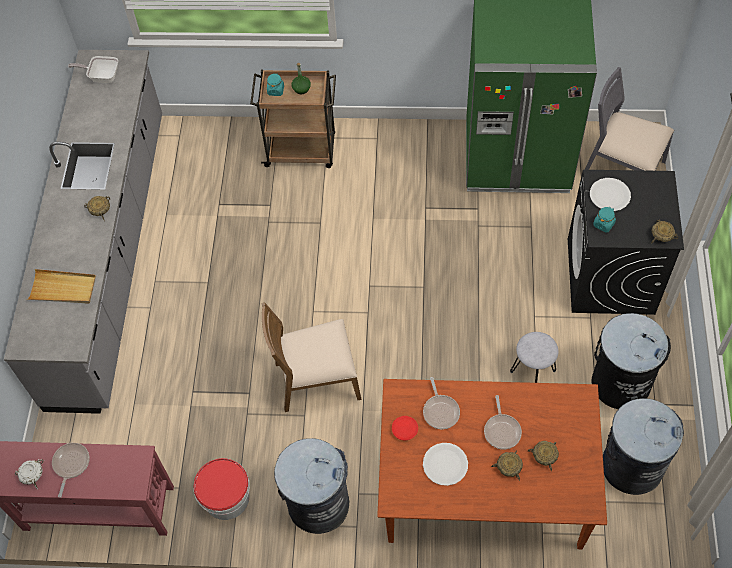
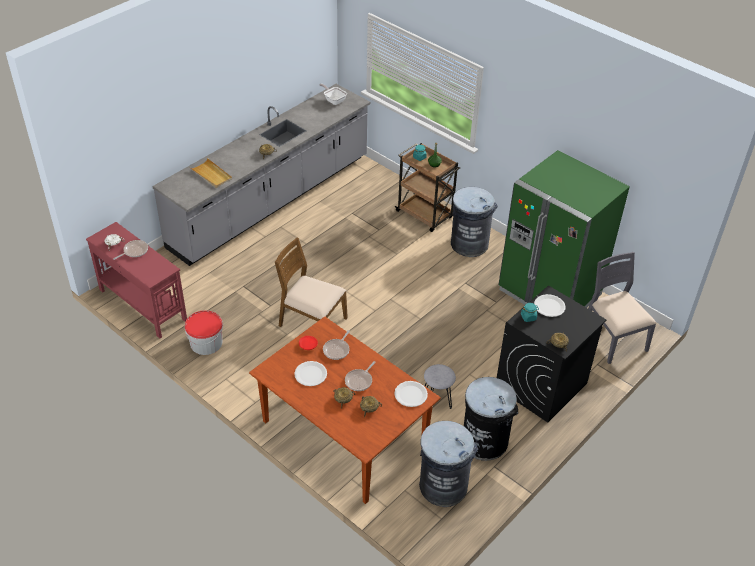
camera: 35 degrees right, 15 degrees down
grey trash can [274,438,349,534] -> grey trash can moved to [451,187,498,257]
none -> white plate [394,381,428,407]

